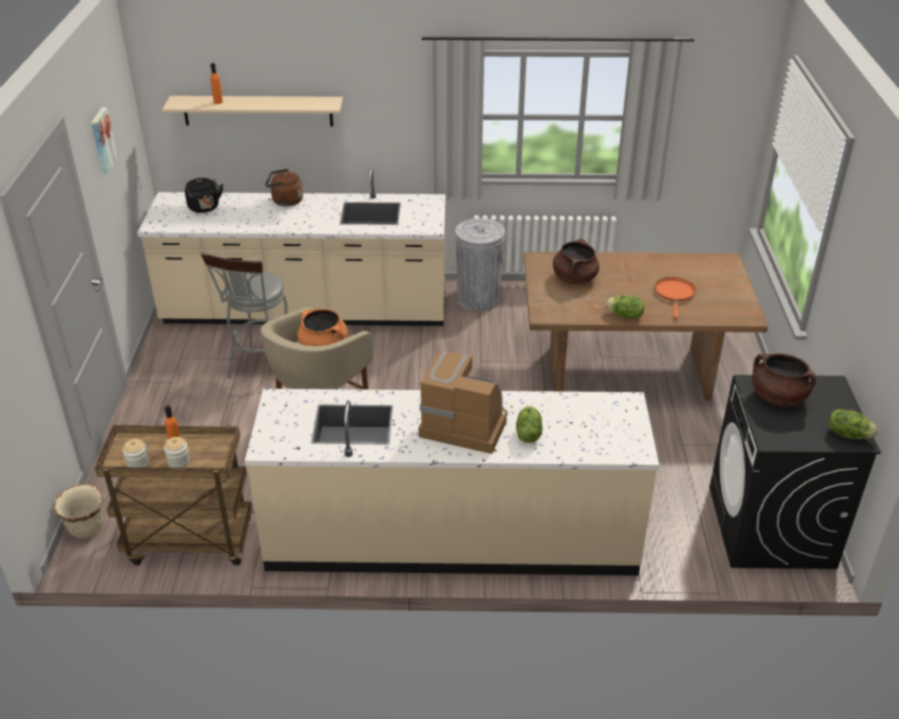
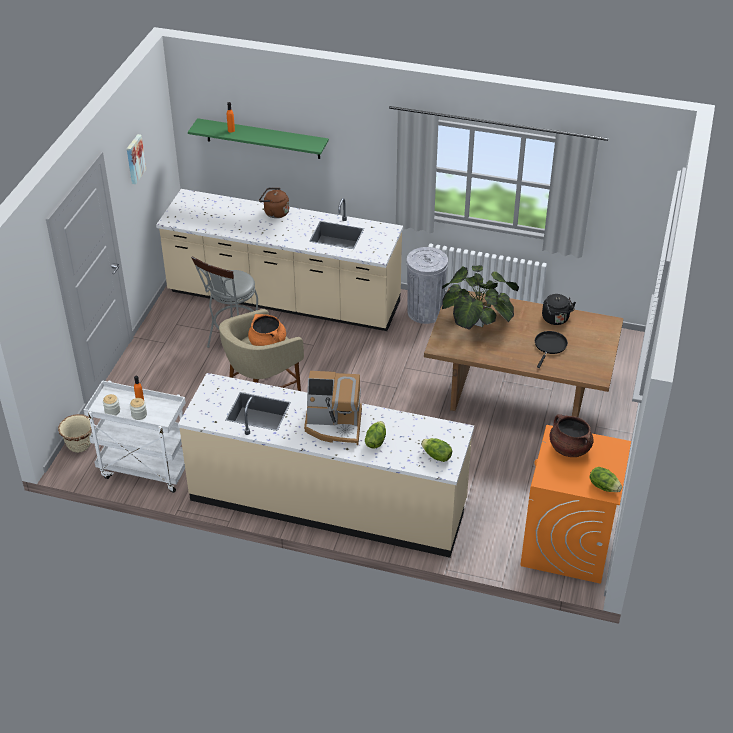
camera: 15 degrees right, 5 degrees up
brown cart [95,424,252,565] -> white cart [84,380,186,493]
beige shelf [162,96,343,126] -> green shelf [188,118,329,159]
black kettle [185,178,223,213] -> black kettle moved to [542,294,576,325]
coffee machine [419,350,508,454] -> coffee machine turned 150 degrees clockwise [304,371,362,445]
brown cooking pot [553,238,599,285] -> potted plant [442,265,519,330]
lettuce [606,295,644,319] -> lettuce moved to [421,438,452,462]
orange frying pan [655,277,696,318] -> black frying pan [535,331,568,368]
black washing machine [709,375,881,569] -> orange washing machine [520,425,631,584]

